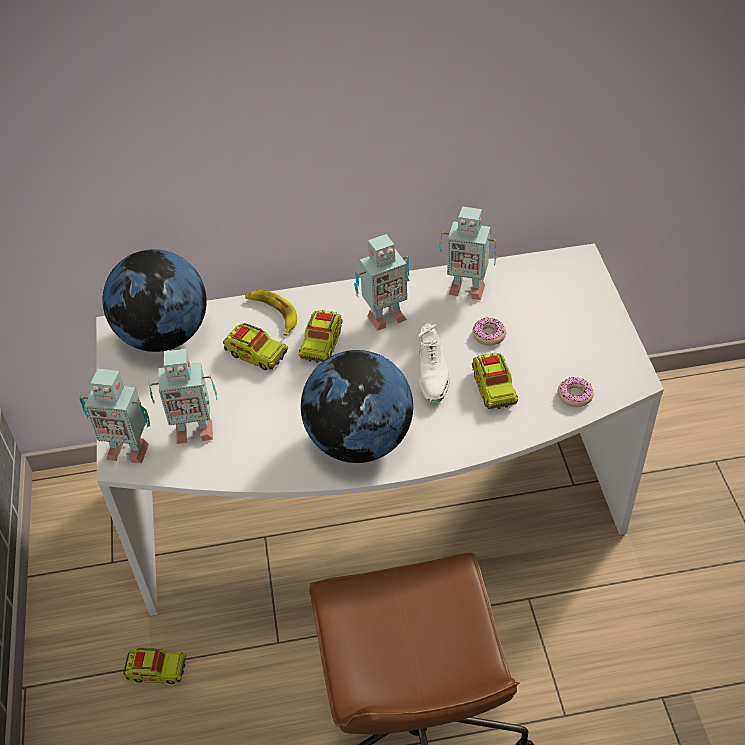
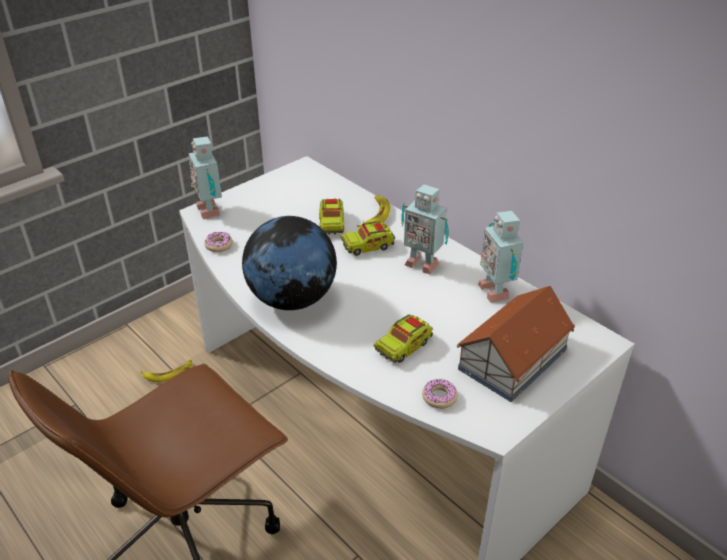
camera: 55 degrees right, 10 degrees down
globe [103,249,207,352] -> none
toy truck [123,648,186,684] -> banana [140,360,192,382]
toy robot [148,349,217,444] -> none
white shoe [418,323,450,402] -> none
donut [472,317,506,346] -> donut moved to [205,232,233,252]
none -> toy house [457,286,575,402]

